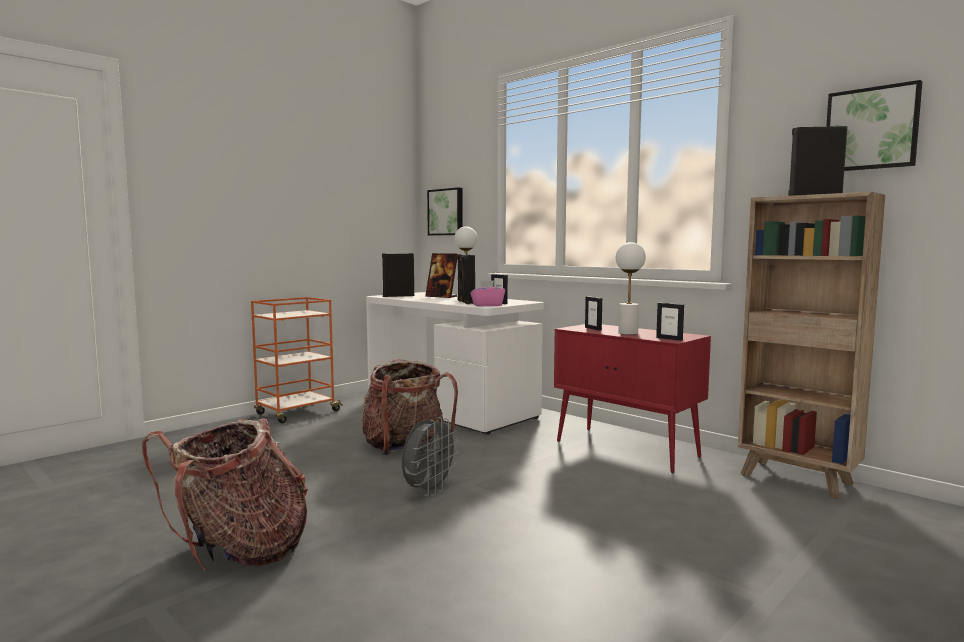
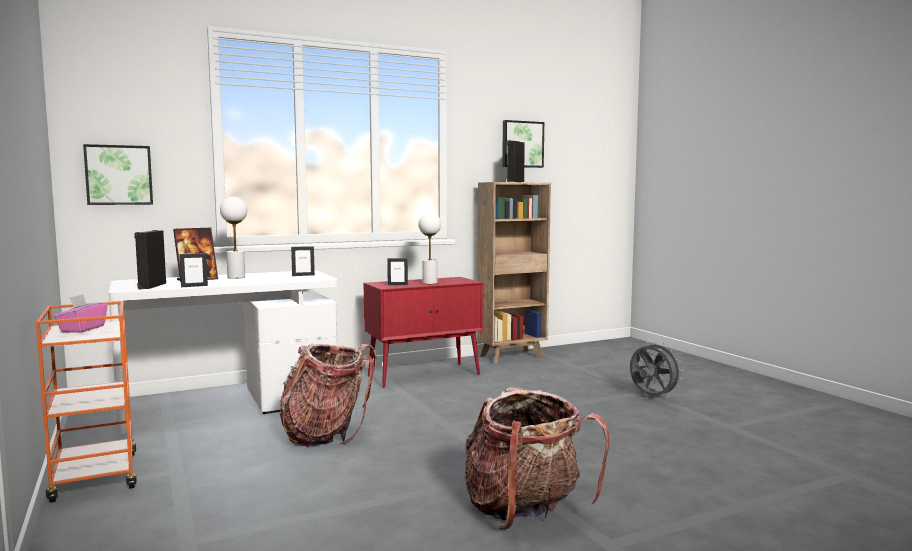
camera: 70 degrees left, 0 degrees up
grey fan [402,417,459,496] -> grey fan moved to [630,341,684,398]
black speaker [457,254,475,304] -> none
pink tissue box [470,280,505,307] -> pink tissue box moved to [54,294,108,333]
picture frame [656,303,684,341] -> picture frame moved to [179,253,208,287]

